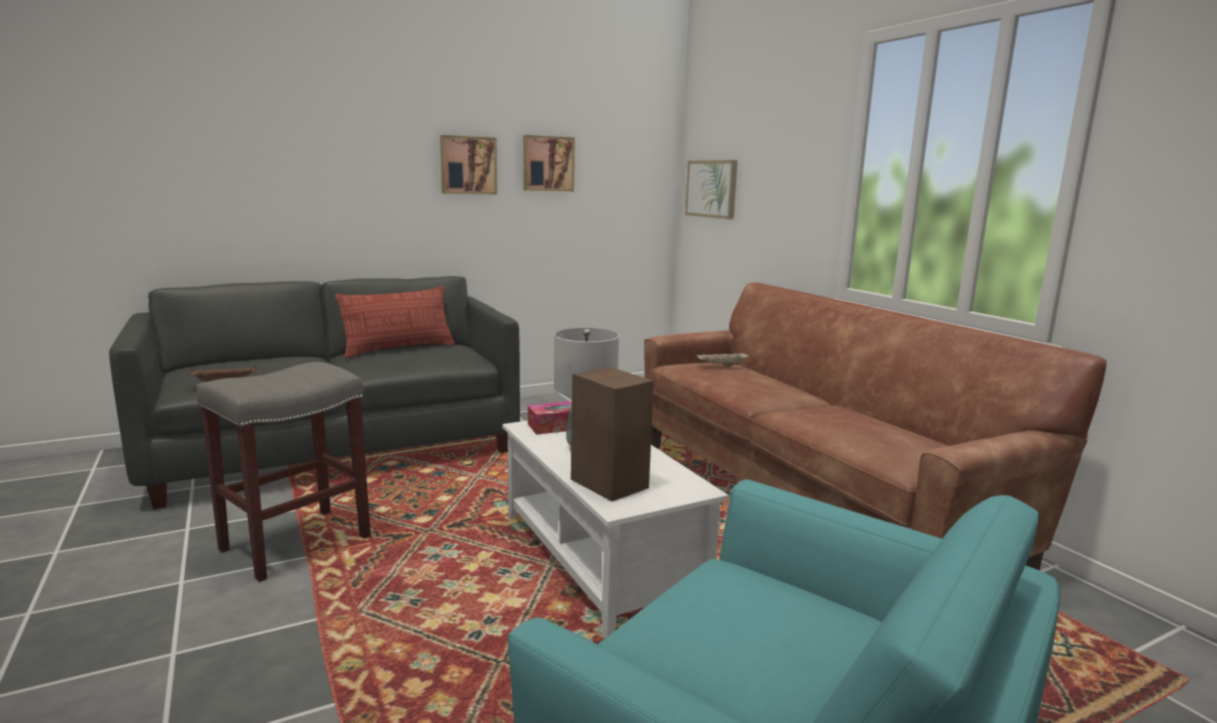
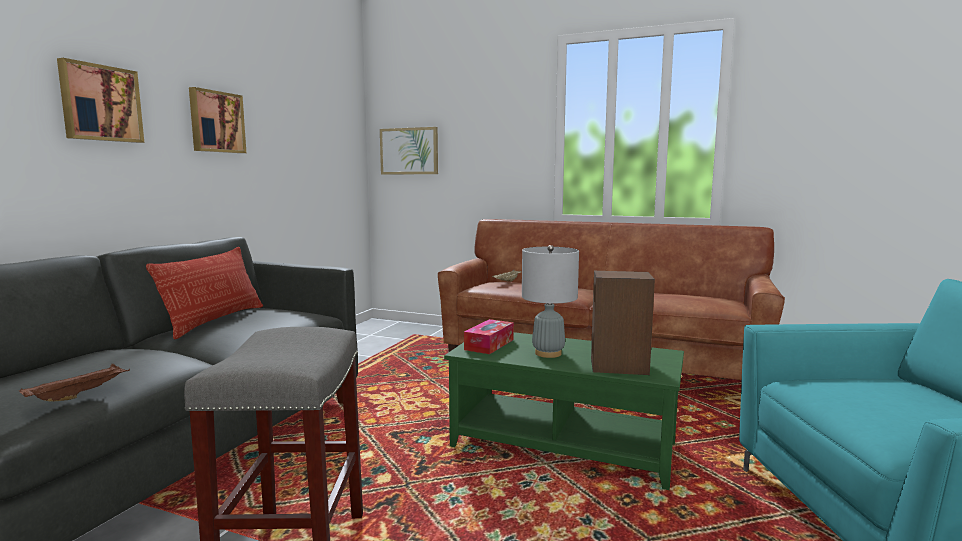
camera: 40 degrees left, 5 degrees down
white coffee table [503,421,728,638] -> green coffee table [444,332,684,490]
picture [523,135,575,191] -> picture moved to [57,58,144,143]

